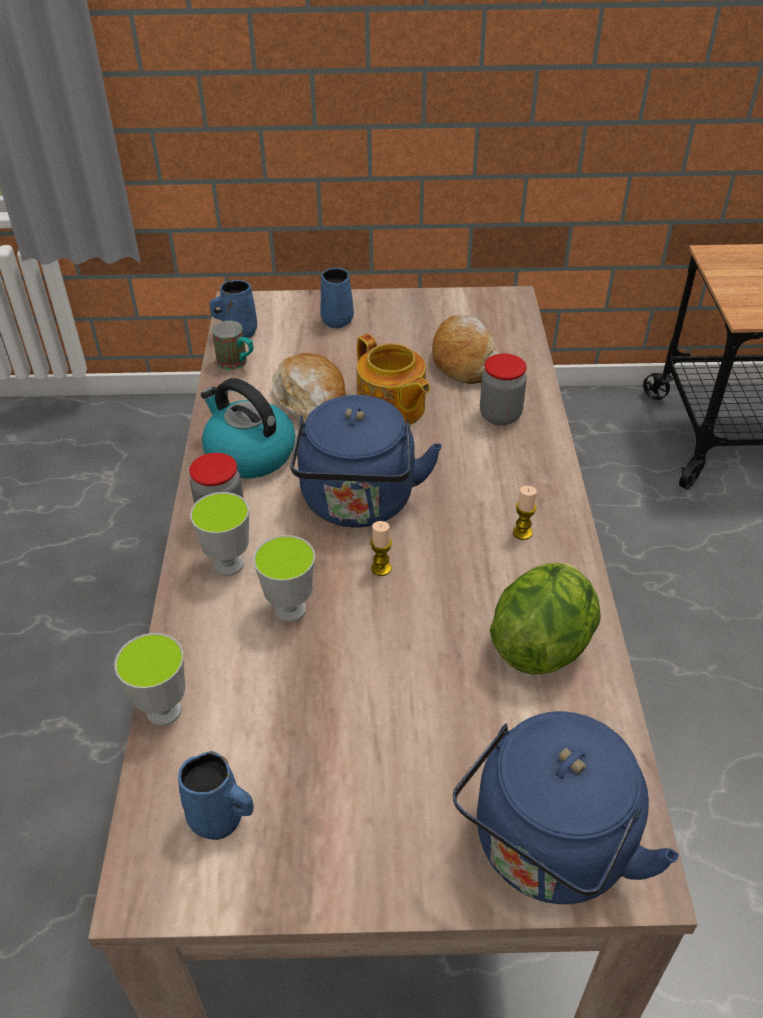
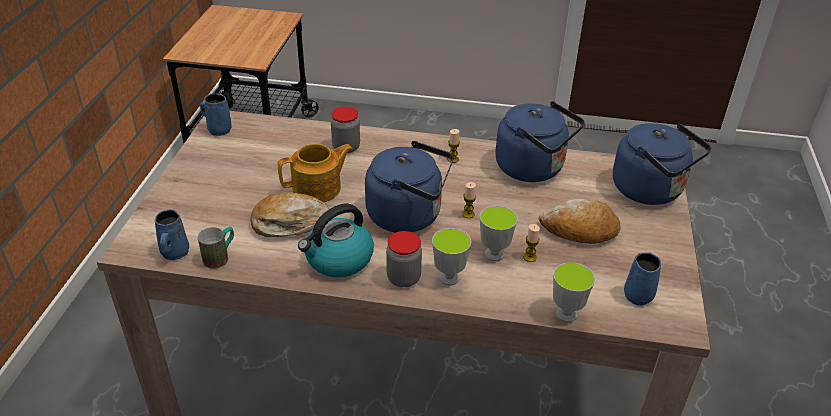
camera: 80 degrees left, 5 degrees down
blue mug [320,267,354,329] -> blue mug moved to [200,93,232,136]
bread [432,315,499,384] -> bread moved to [538,199,620,244]
lettuce [490,562,601,675] -> blue kettle [495,101,585,182]
none -> candle [523,224,540,262]

